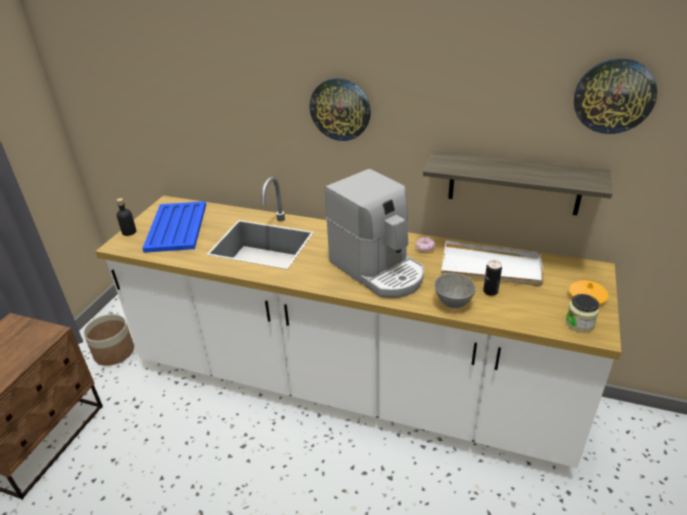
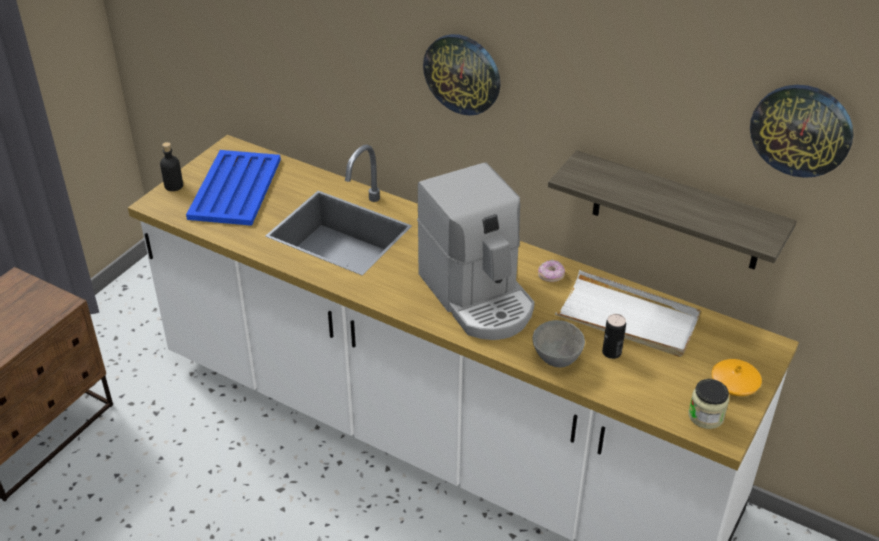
camera: 10 degrees right, 5 degrees up
planter [83,314,134,366] -> none

